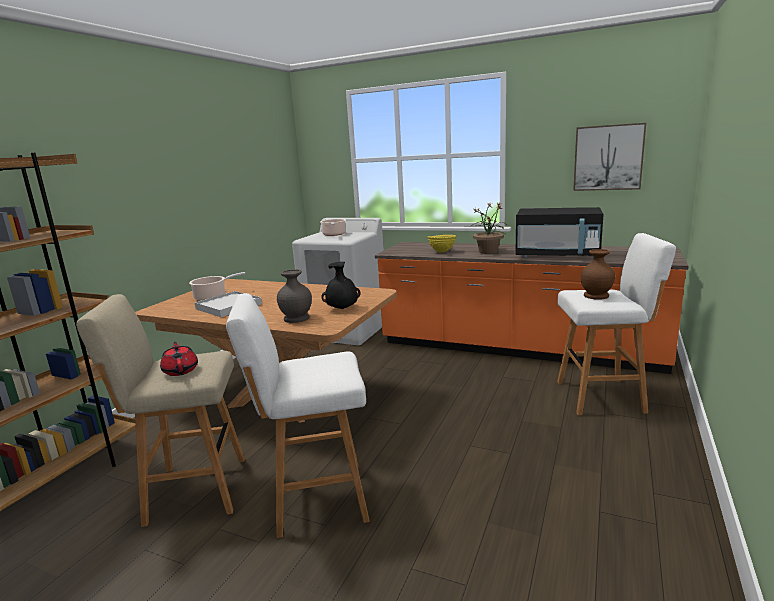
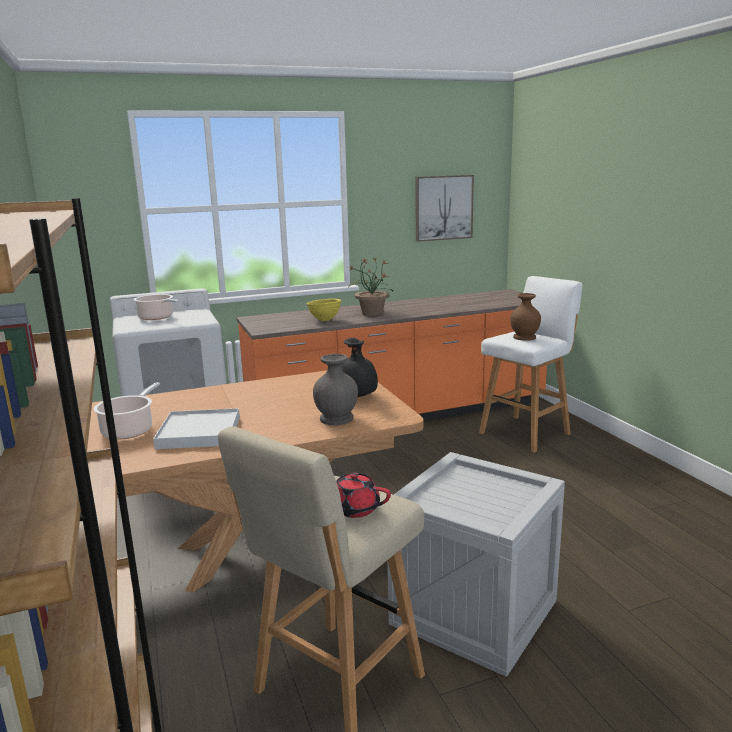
camera: 45 degrees left, 0 degrees up
white stool [226,293,370,538] -> crate [387,452,565,677]
black microwave [515,207,604,258] -> none

